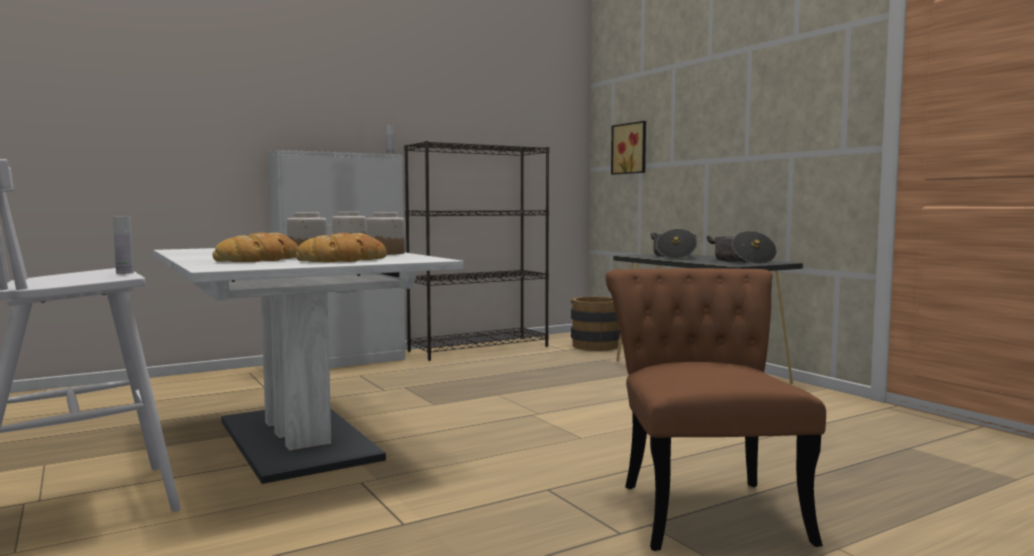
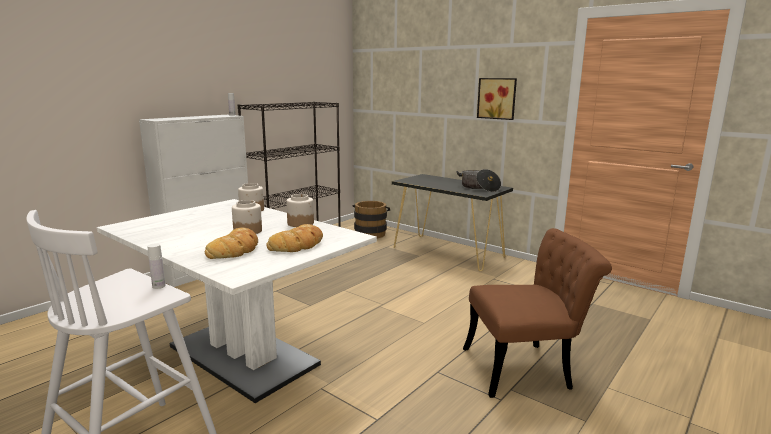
camera: 20 degrees left, 10 degrees up
brown chair [605,268,826,551] -> brown chair turned 105 degrees clockwise [463,228,612,398]
picture [611,121,646,175] -> picture moved to [477,78,517,120]
cooking pot [651,229,697,259] -> none

